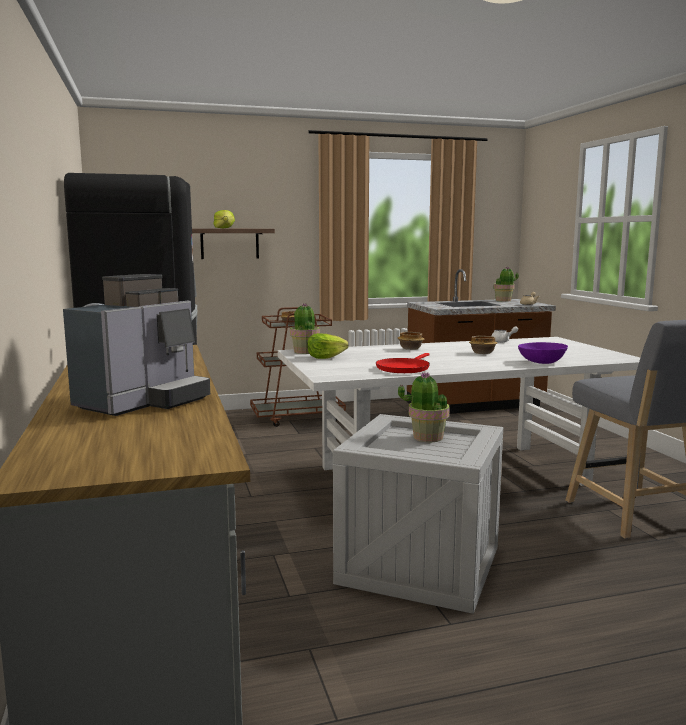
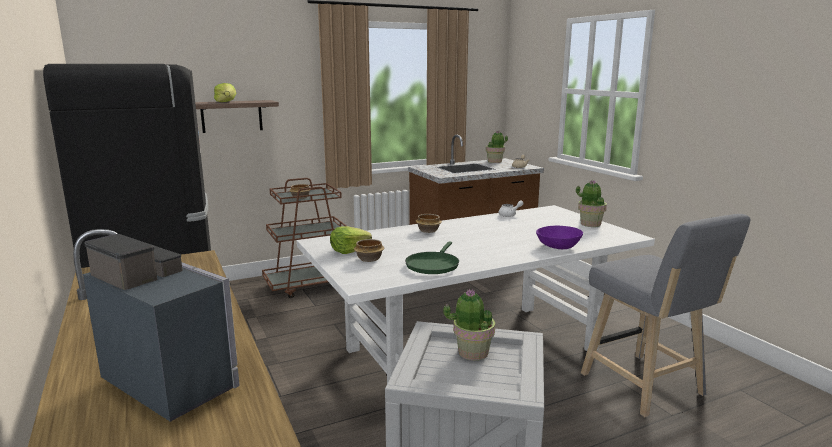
camera: 10 degrees left, 5 degrees up
coffee machine [63,274,210,416] -> coffee machine turned 75 degrees counterclockwise [83,234,240,422]
potted plant [290,303,320,354] -> potted plant moved to [576,180,607,227]
red frying pan [376,353,430,373] -> green frying pan [405,241,459,274]
bowl [469,336,497,354] -> bowl moved to [354,239,384,262]

